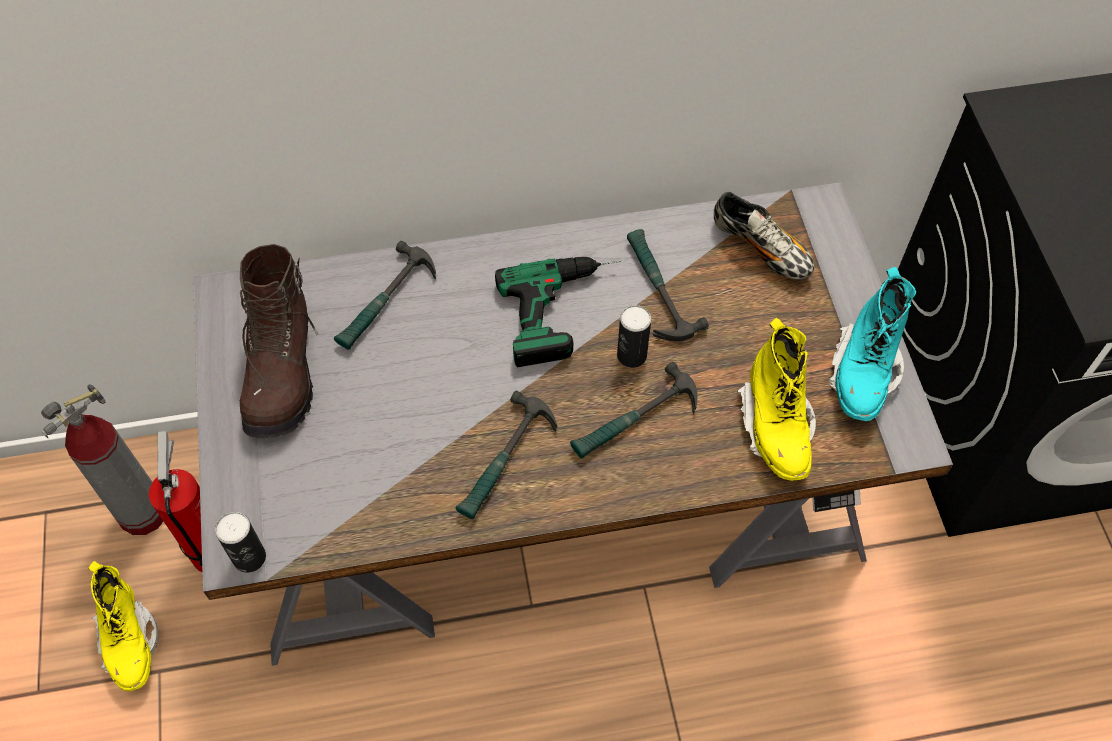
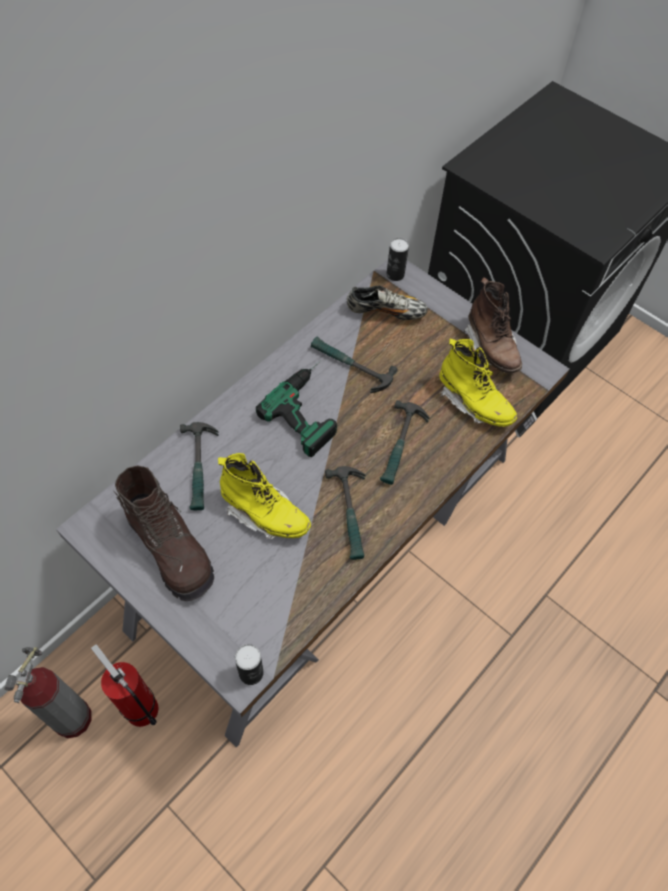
camera: 40 degrees left, 0 degrees up
yellow boot [88,561,159,691] -> yellow boot moved to [218,453,311,539]
can [617,305,651,368] -> can moved to [386,238,409,281]
turquoise boot [828,267,916,421] -> brown boot [464,277,522,373]

